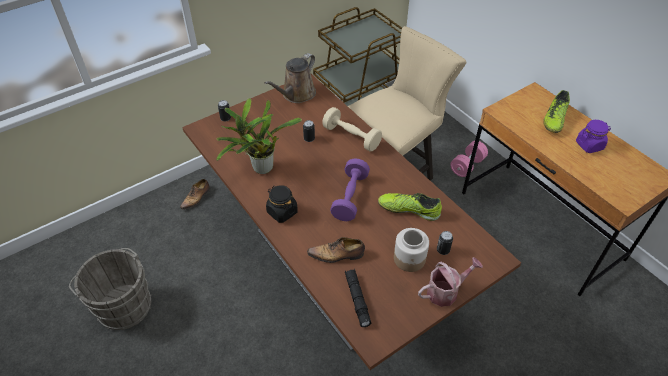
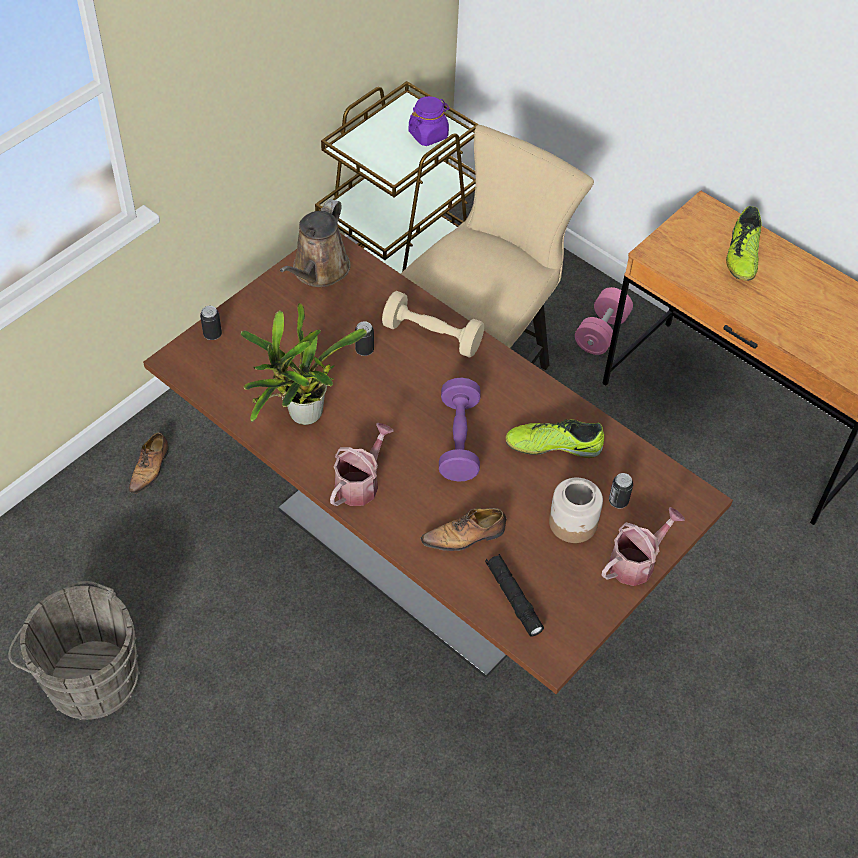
camera: 15 degrees left, 5 degrees up
black jar [266,185,298,223] -> watering can [330,423,394,506]
purple jar [576,120,611,153] -> purple jar moved to [409,96,450,146]

